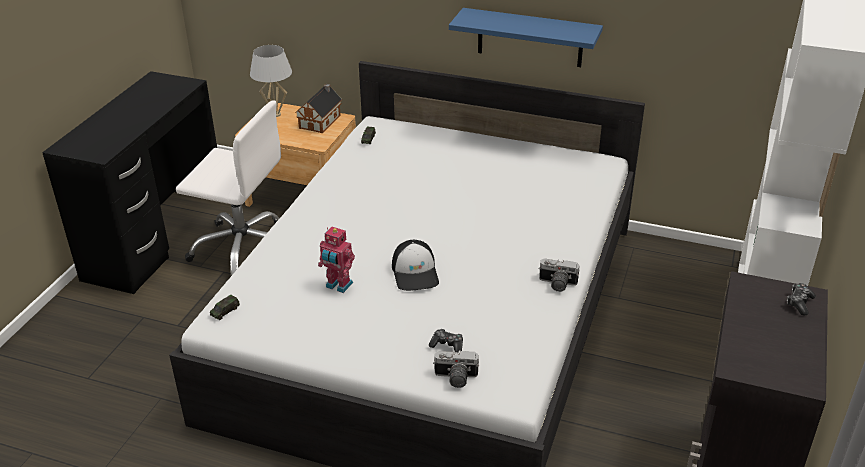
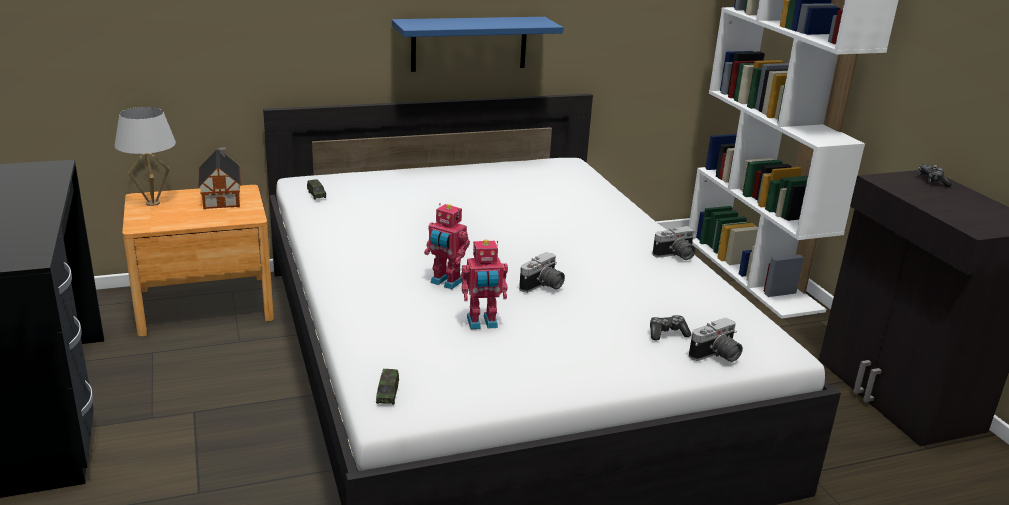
camera: 40 degrees left, 10 degrees down
white office chair [176,100,281,276] -> none
cap [392,240,439,291] -> camera [519,252,565,293]
none -> toy robot [424,203,470,289]

